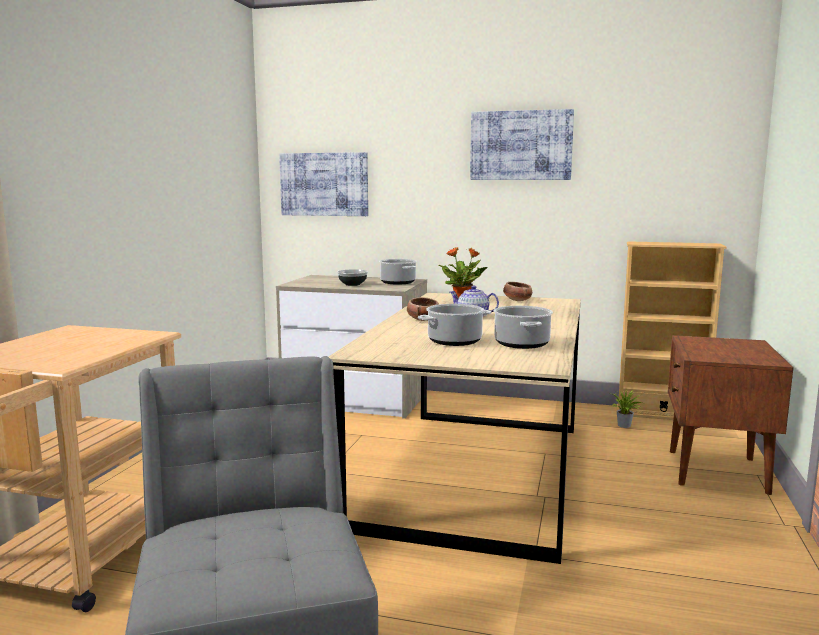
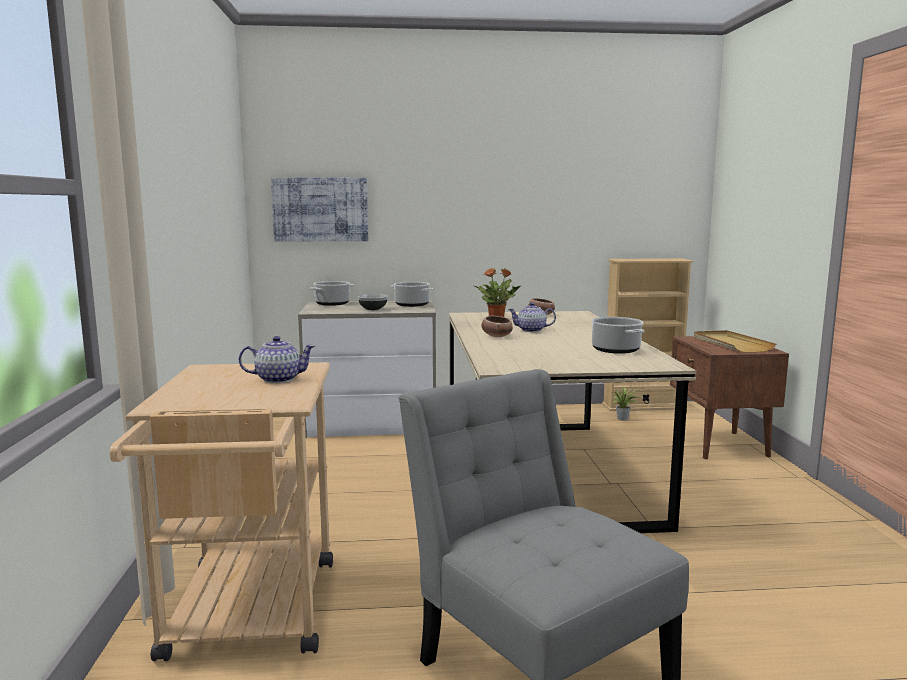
camera: 20 degrees left, 0 degrees up
cooking pot [418,304,491,346] -> cooking pot moved to [309,281,354,306]
picture [470,109,574,180] -> none
none -> teapot [238,336,315,383]
none -> beige tray [694,330,776,353]

